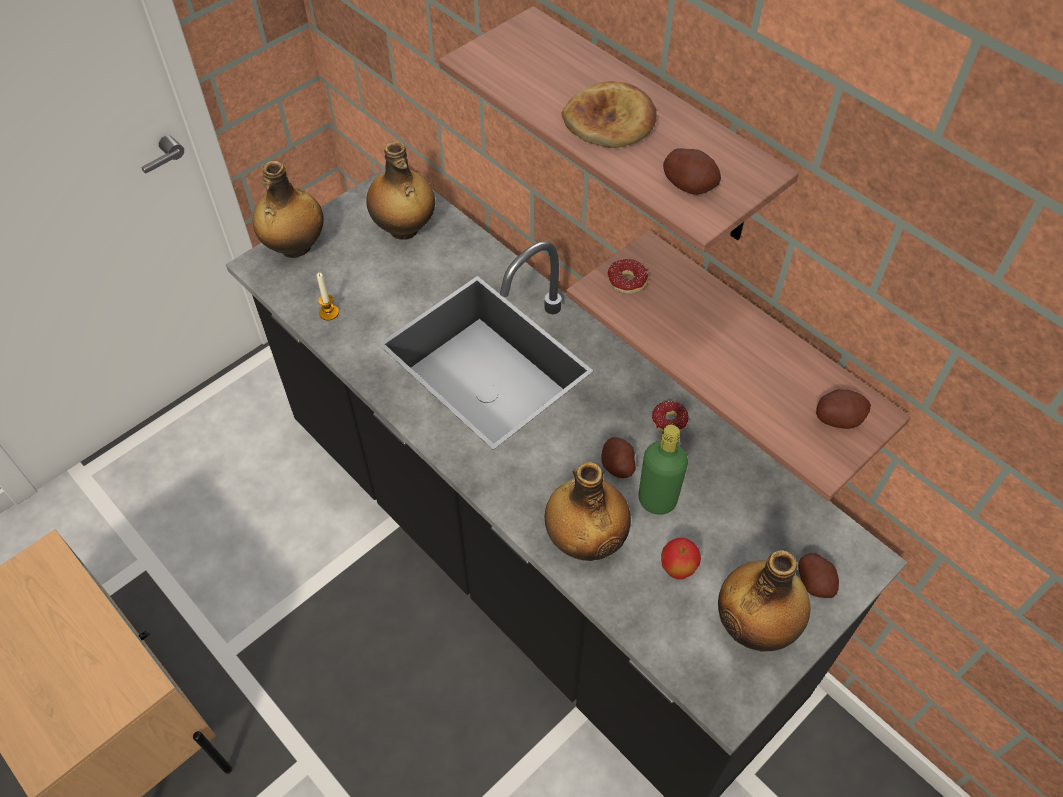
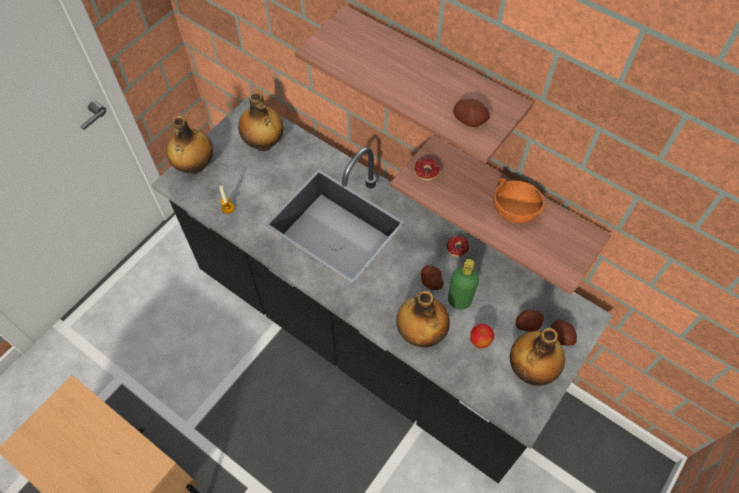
camera: 10 degrees left, 5 degrees up
bread [562,81,657,148] -> none
potato [816,389,871,429] -> potato moved to [516,310,544,332]
none -> orange bowl [493,178,546,223]

